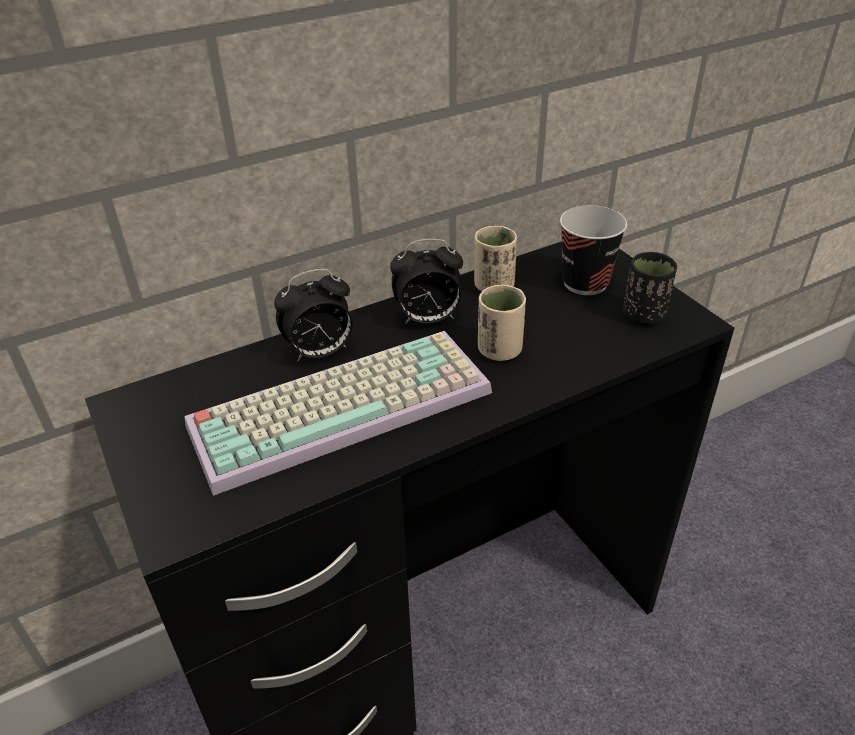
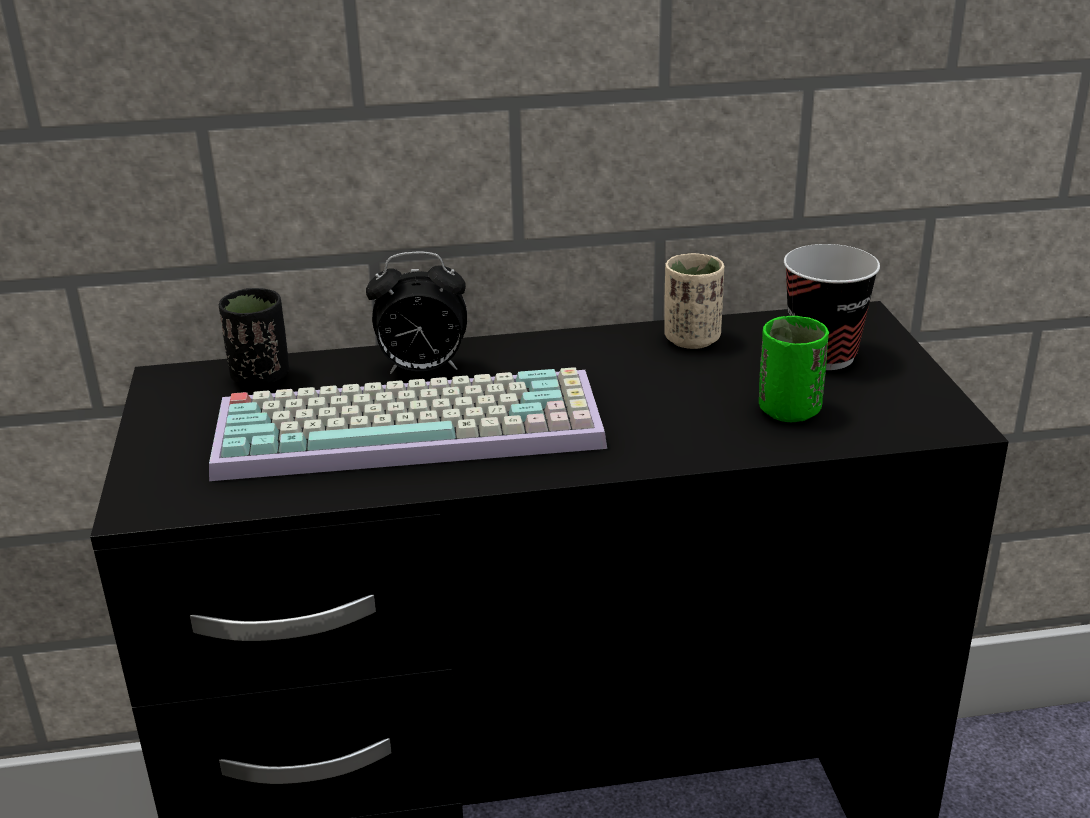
camera: 20 degrees right, 10 degrees down
alarm clock [390,239,463,324] -> none
beige cup [478,285,526,361] -> none
black cup [623,252,677,325] -> black cup moved to [219,288,289,388]
none -> green cup [759,316,829,422]

